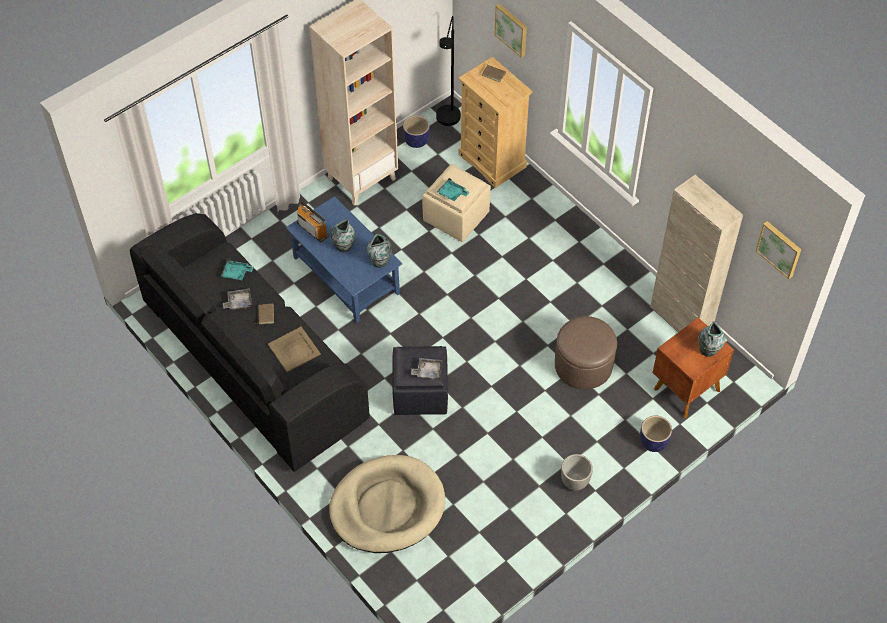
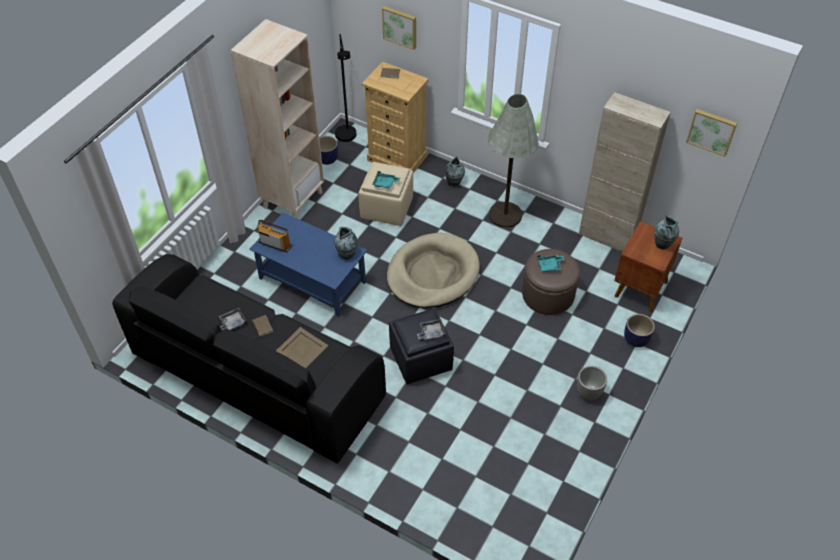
camera: 20 degrees left, 5 degrees down
turquoise tray [221,259,254,280] -> turquoise tray moved to [537,255,565,272]
beige dog bed [329,455,445,553] -> beige dog bed moved to [387,233,480,308]
vase [330,219,355,252] -> vase moved to [444,156,465,187]
none -> grey floor lamp [488,94,539,228]

